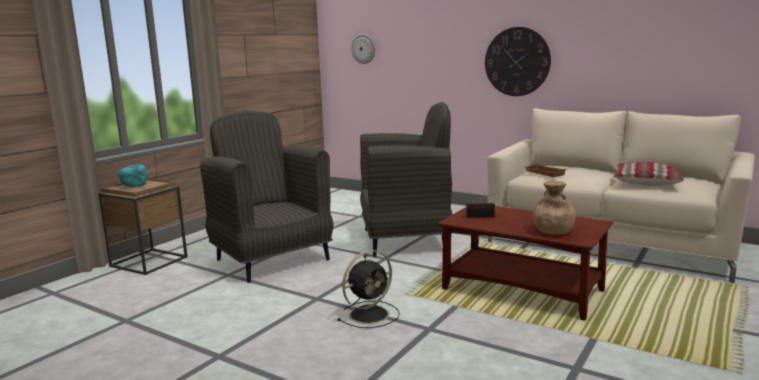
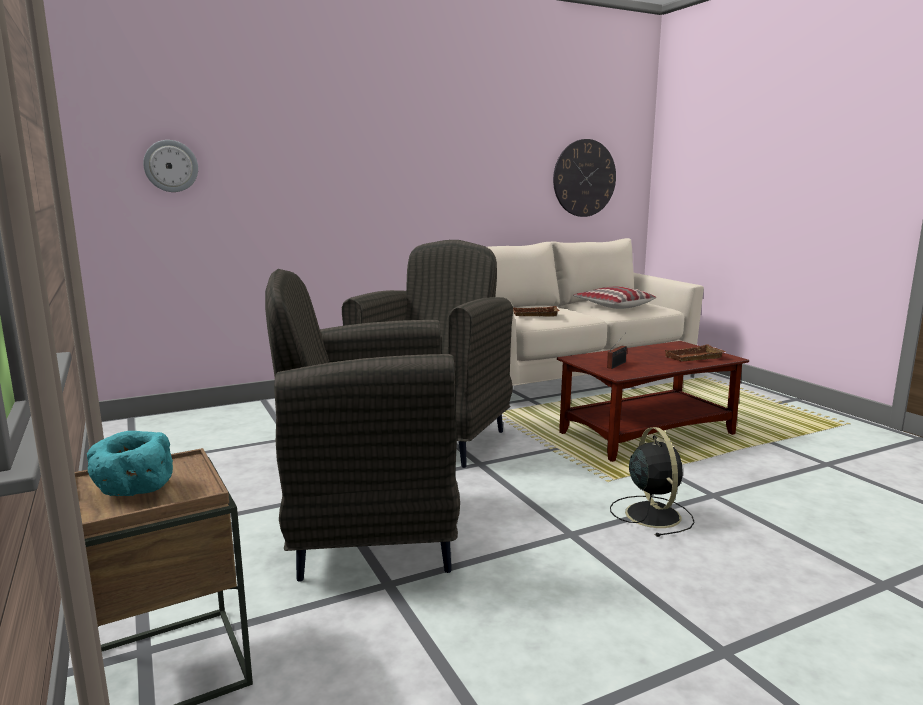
camera: 60 degrees left, 0 degrees up
wall clock [485,27,551,96] -> wall clock moved to [553,139,616,217]
brown vase [533,181,576,234] -> brown tray [665,344,726,361]

